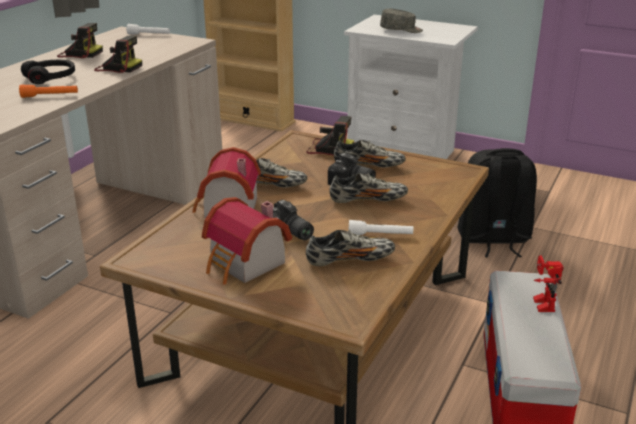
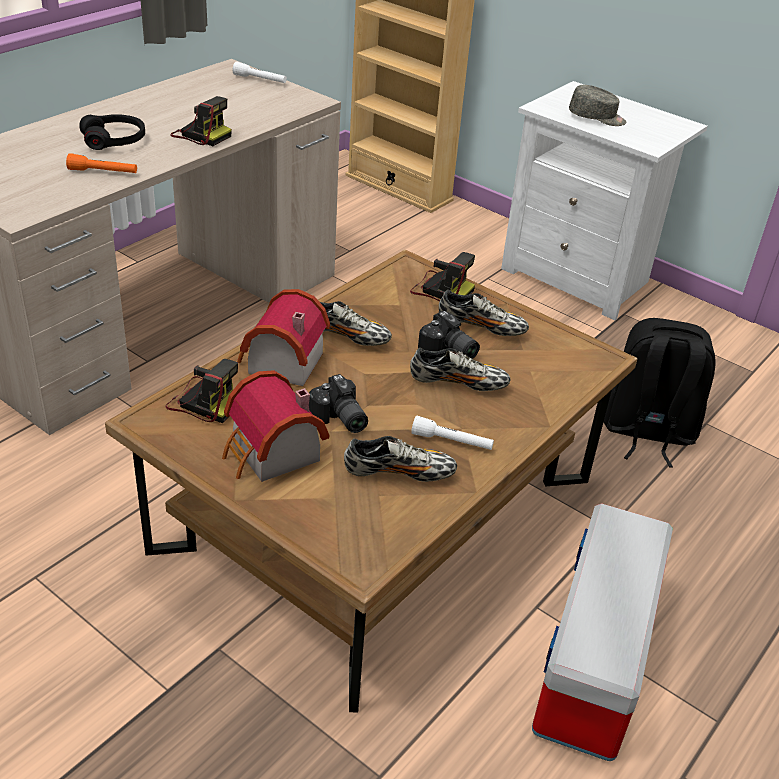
camera: 10 degrees right, 10 degrees up
camera [57,23,103,58] -> camera moved to [166,359,238,423]
toy robot [533,255,564,312] -> none

